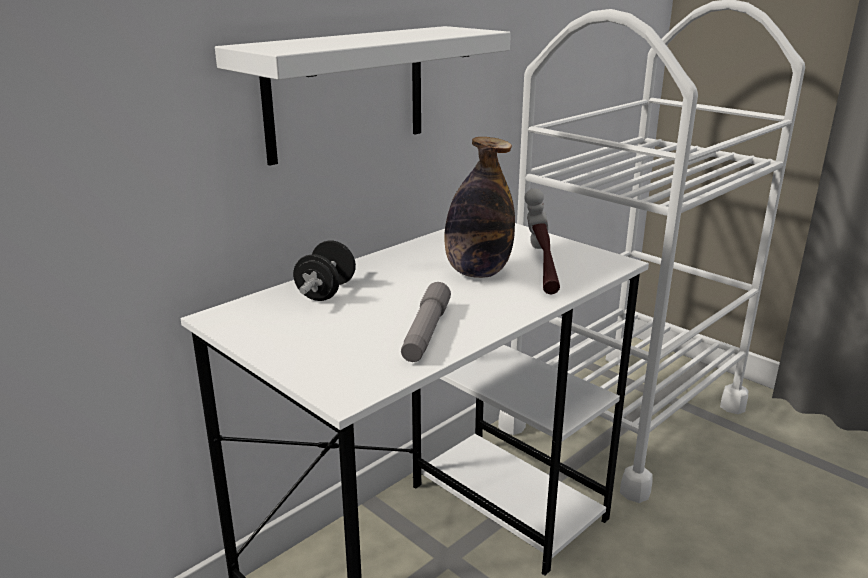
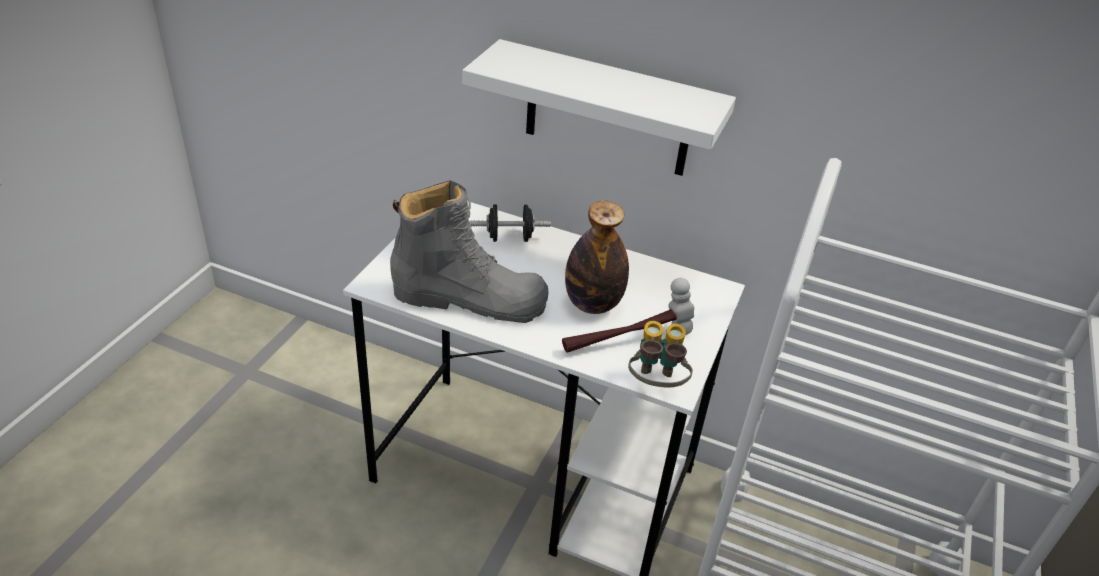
camera: 65 degrees right, 15 degrees up
grey flashlight [401,282,451,362] -> grey boot [390,180,549,323]
none -> binoculars [628,321,693,388]

